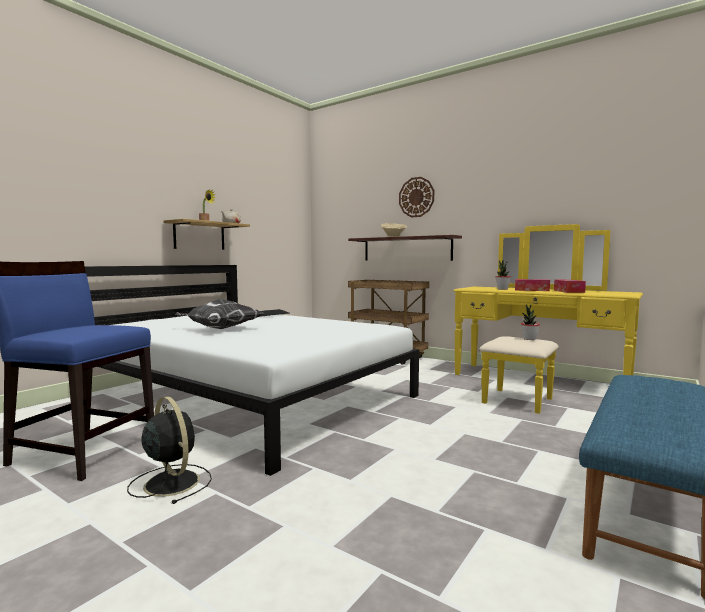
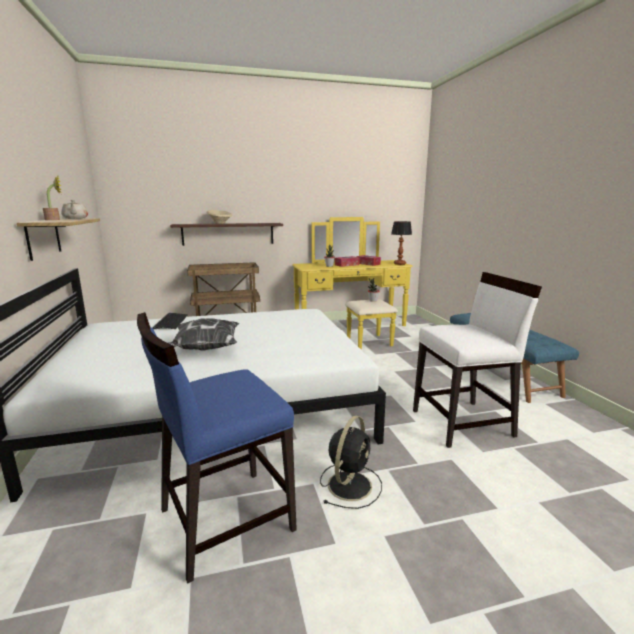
camera: 50 degrees left, 10 degrees up
black fan [127,396,212,504] -> black fan turned 120 degrees clockwise [320,415,382,509]
wall clock [399,177,434,217] -> none
none -> table lamp [391,221,412,265]
none -> white chair [413,272,542,448]

